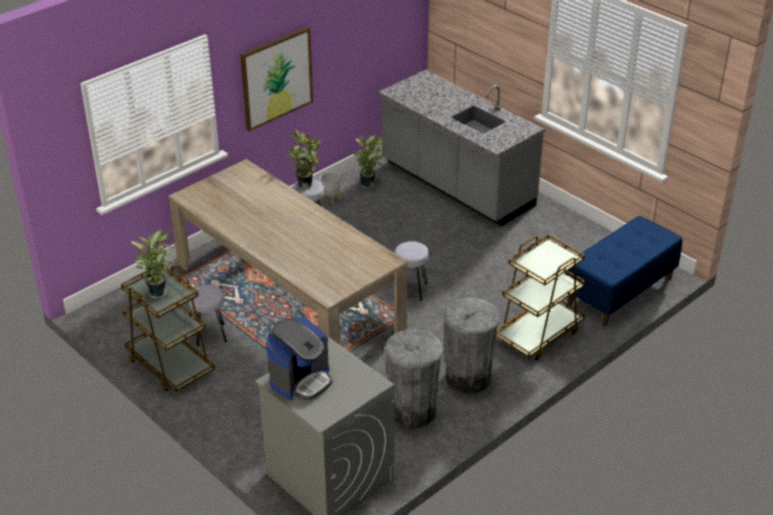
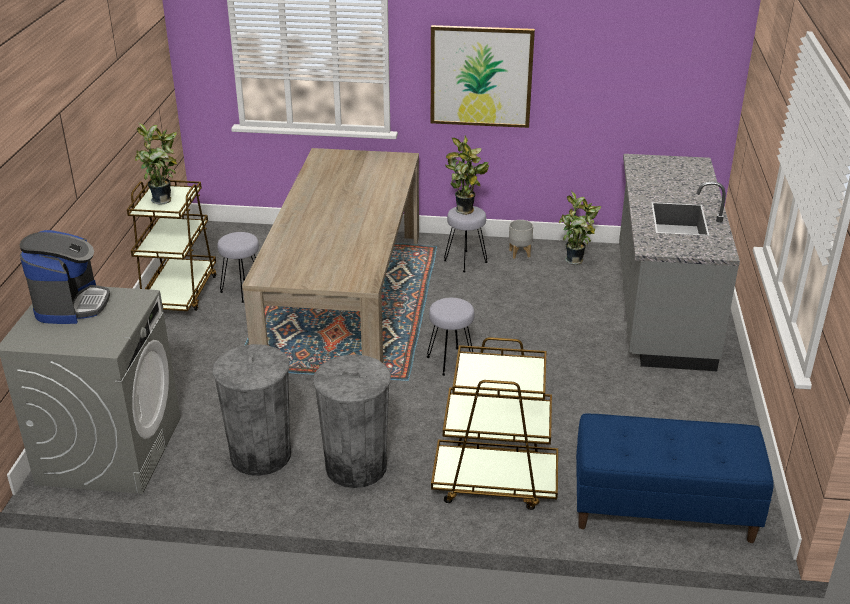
camera: 50 degrees right, 5 degrees down
coffee machine [266,317,333,400] -> coffee machine turned 90 degrees counterclockwise [19,230,110,324]

